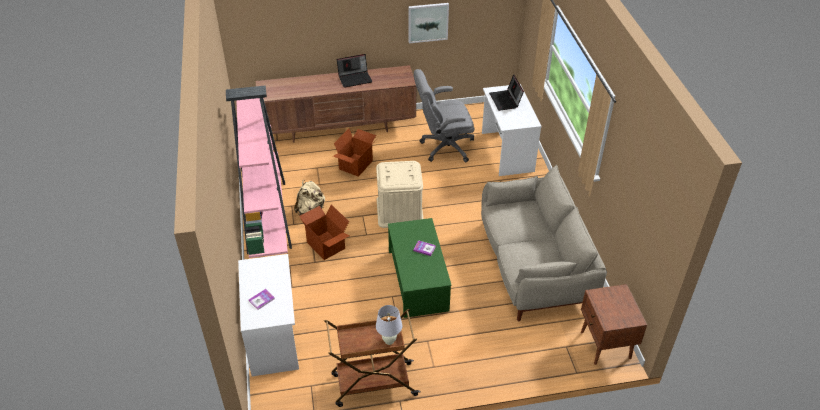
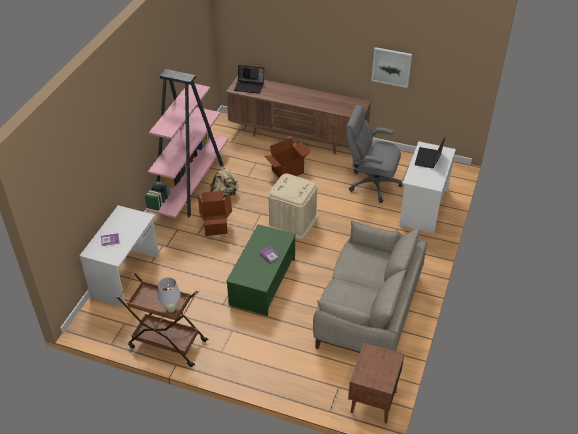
camera: 30 degrees right, 0 degrees up
laptop [337,54,372,88] -> laptop moved to [234,65,264,94]

